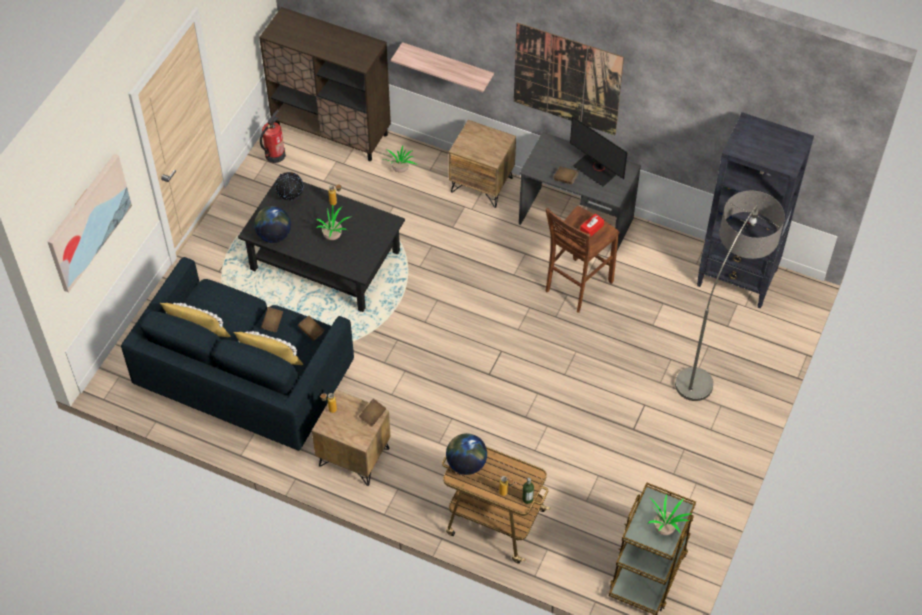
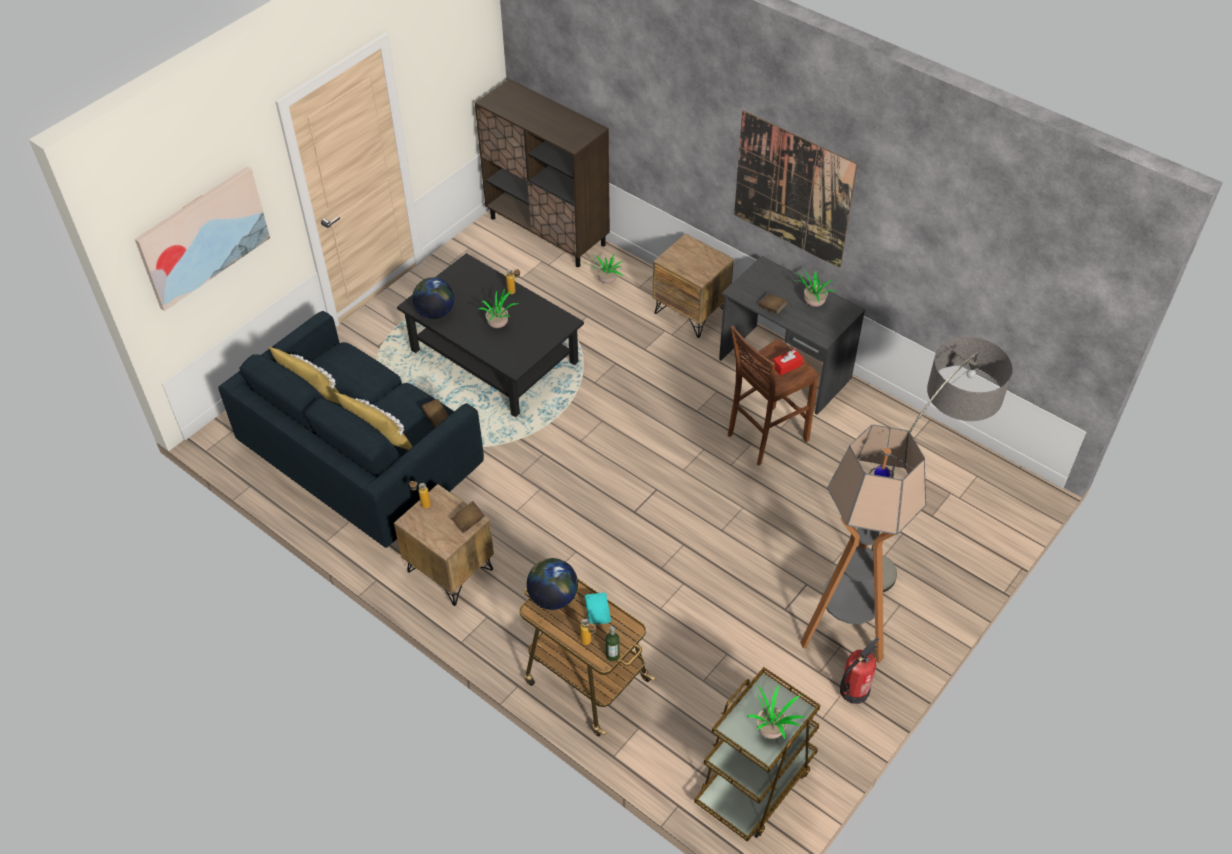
camera: 15 degrees right, 5 degrees down
fire extinguisher [260,110,286,163] -> fire extinguisher moved to [840,637,879,704]
brown book [261,307,283,332] -> none
globe [275,172,303,200] -> none
shelf [391,42,494,92] -> none
monitor [570,116,628,187] -> potted plant [794,267,836,307]
black bookcase [697,112,814,309] -> none
none -> turquoise book [584,592,611,625]
none -> floor lamp [800,425,926,663]

